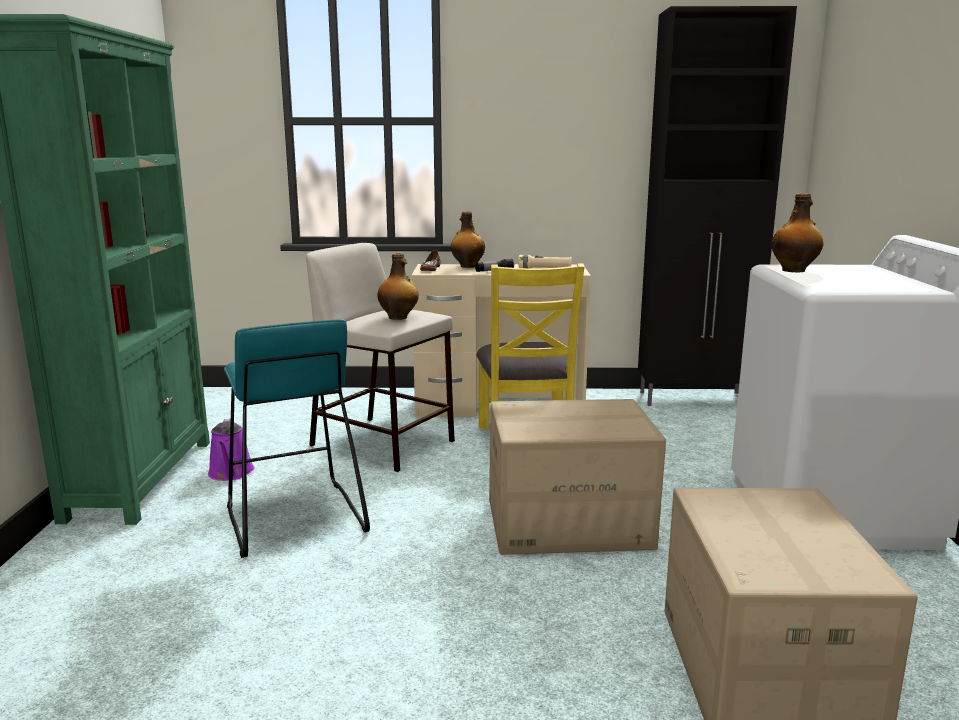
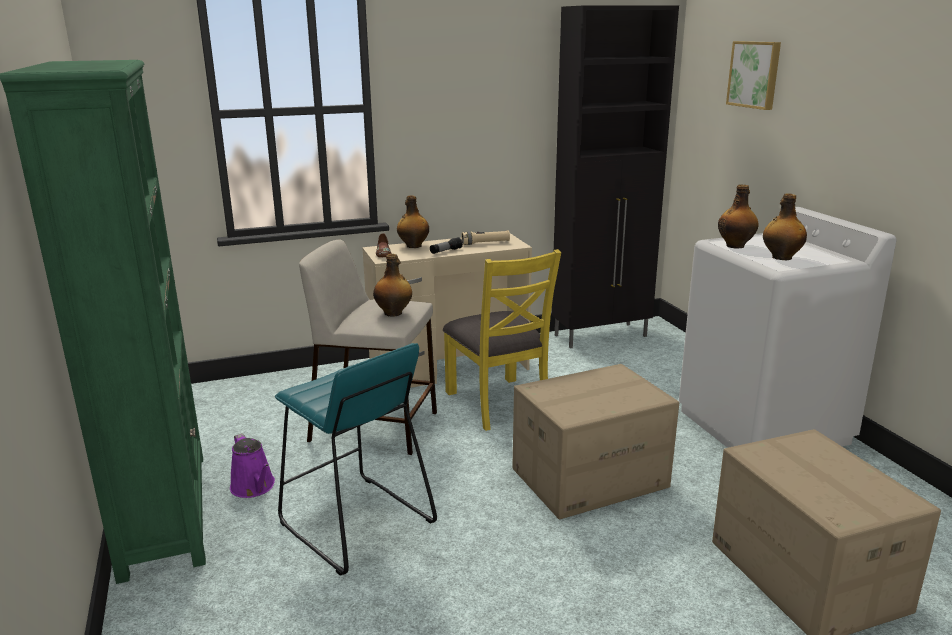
camera: 20 degrees left, 5 degrees up
none -> picture [726,41,781,110]
none -> bottle [763,193,807,260]

